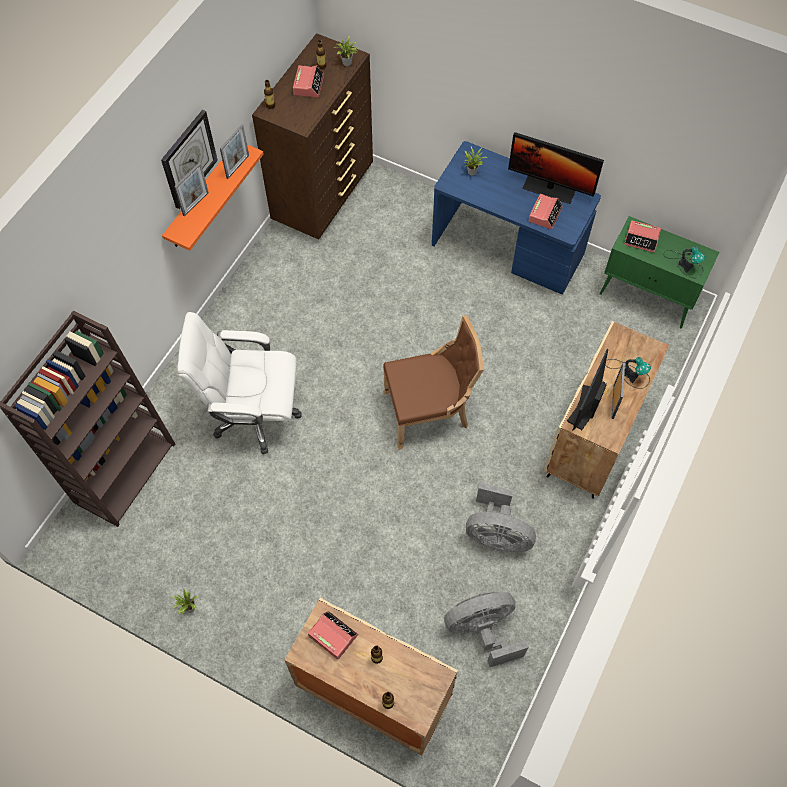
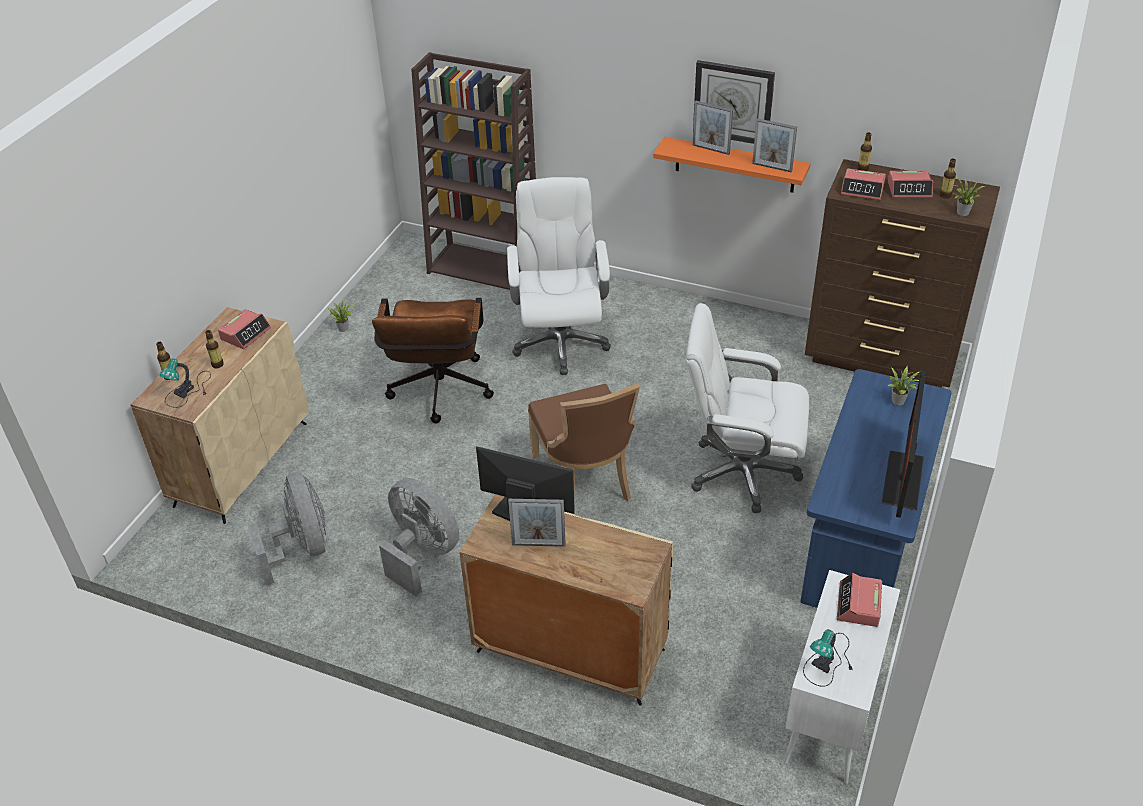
camera: 85 degrees right, 20 degrees down
grey fan [466,482,536,552] -> grey fan turned 120 degrees clockwise [379,478,459,596]
alarm clock [529,194,563,229] -> alarm clock moved to [841,168,886,200]
green cabinet [600,216,719,328] -> white cabinet [784,570,900,784]
table lamp [605,357,651,389] -> table lamp moved to [160,358,211,408]
none -> brown office chair [372,298,494,424]
none -> white office chair [686,303,809,513]

